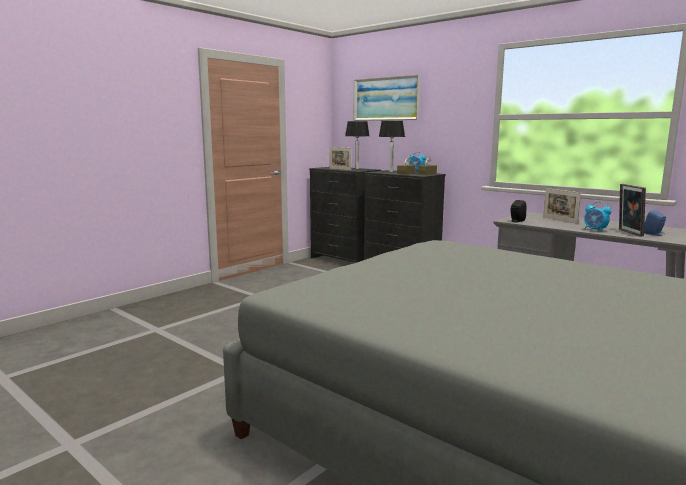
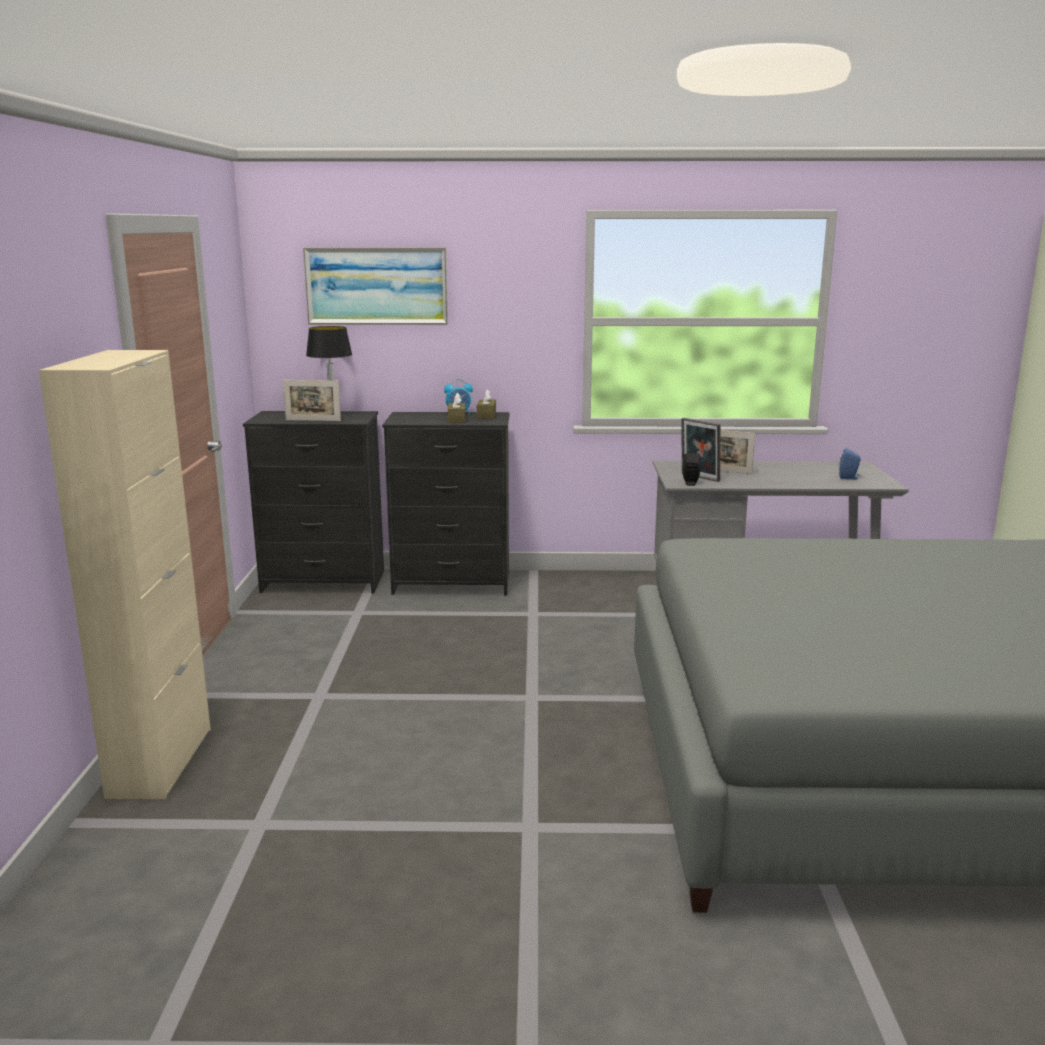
camera: 40 degrees left, 5 degrees up
table lamp [379,121,405,172] -> none
alarm clock [584,202,612,232] -> none
picture frame [619,184,646,237] -> picture frame moved to [681,418,720,482]
none -> beige cabinet [39,350,211,799]

